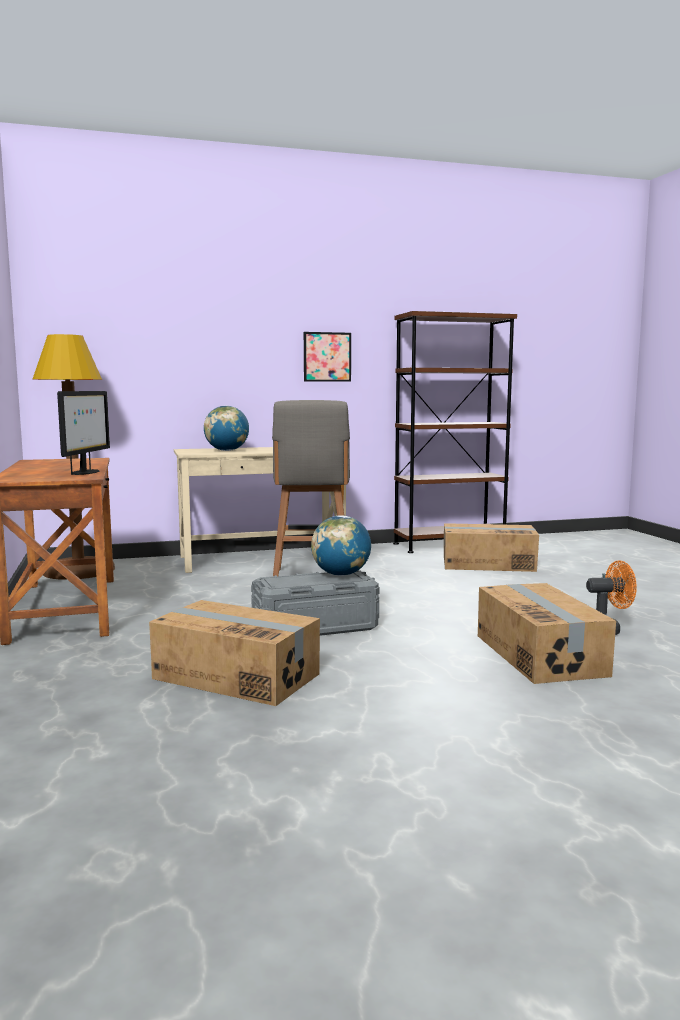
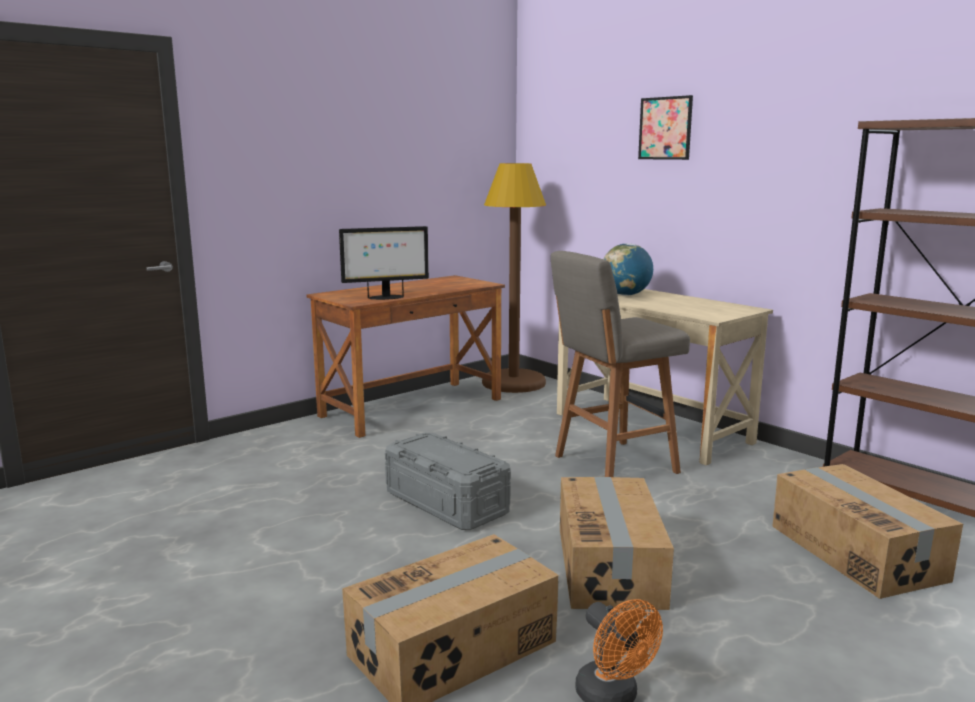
camera: 65 degrees right, 5 degrees up
cardboard box [149,600,320,706] -> cardboard box moved to [560,477,674,610]
picture [304,332,351,382] -> picture moved to [638,95,693,160]
globe [311,515,371,576] -> none

